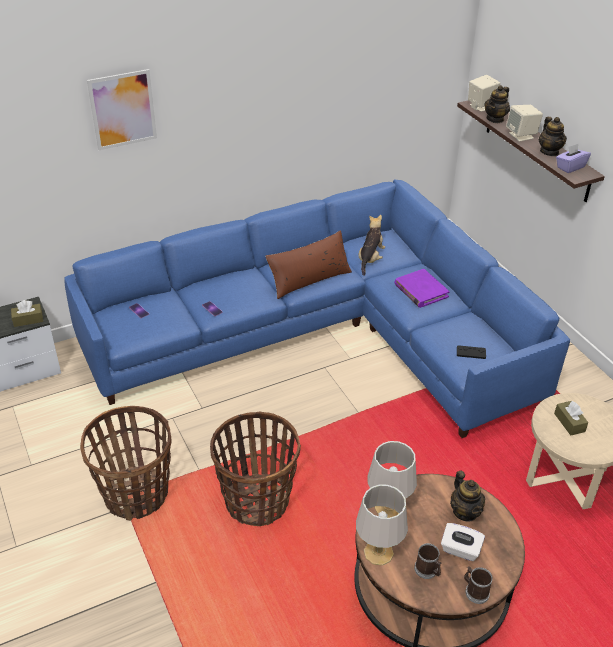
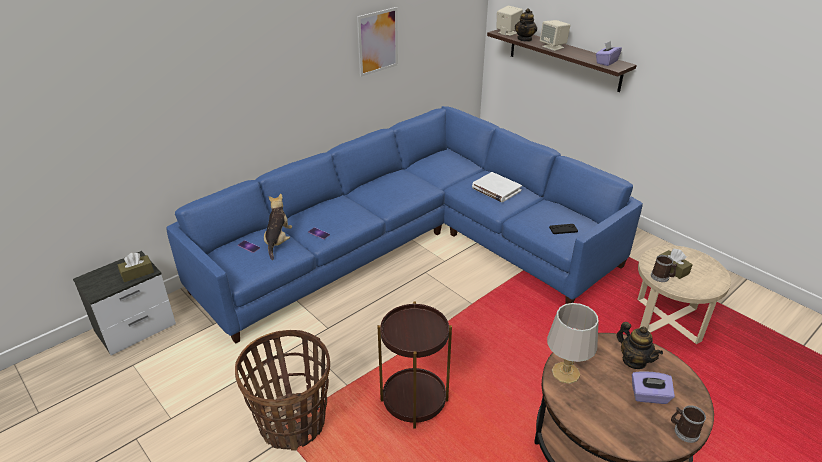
camera: 15 degrees left, 5 degrees down
picture [87,69,157,150] -> picture moved to [357,7,398,77]
basket [210,412,301,526] -> brown side table [378,301,452,429]
brown pillow [265,230,352,299] -> none
grey table lamp [356,484,408,566] -> none
plush toy [359,215,385,276] -> plush toy moved to [264,194,292,260]
purple book [395,269,450,308] -> white book [472,172,522,202]
mug [414,543,441,579] -> mug moved to [651,255,678,282]
white tissue box [441,523,485,561] -> purple tissue box [632,371,675,404]
teapot [539,117,567,156] -> none

